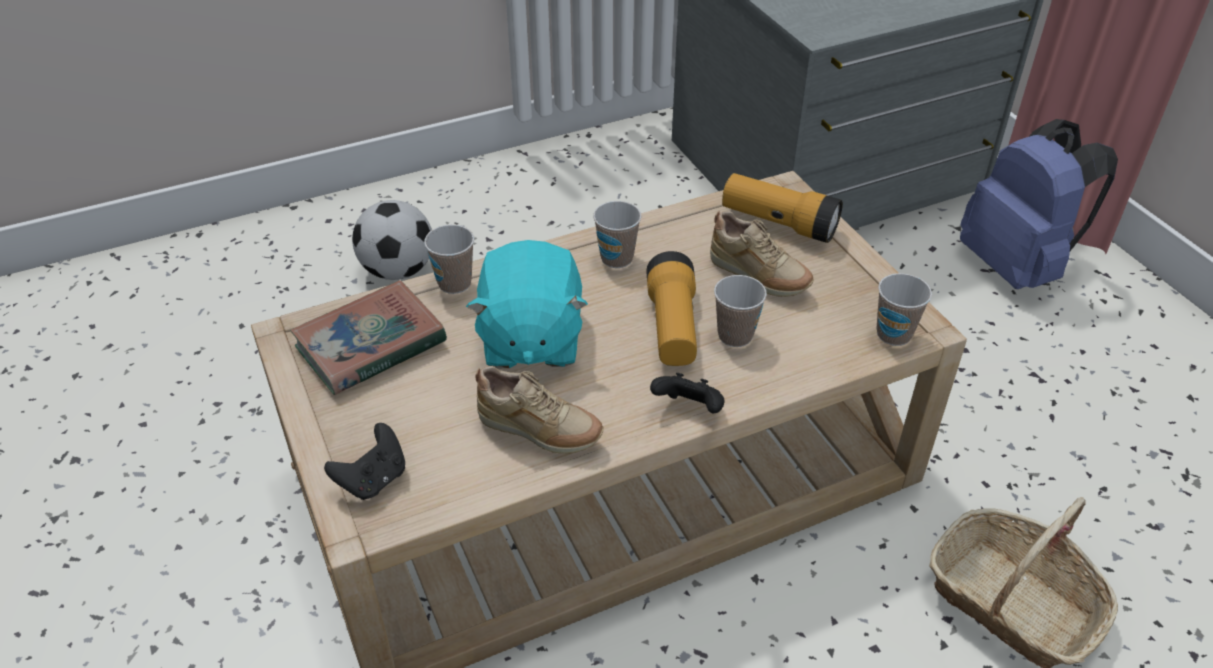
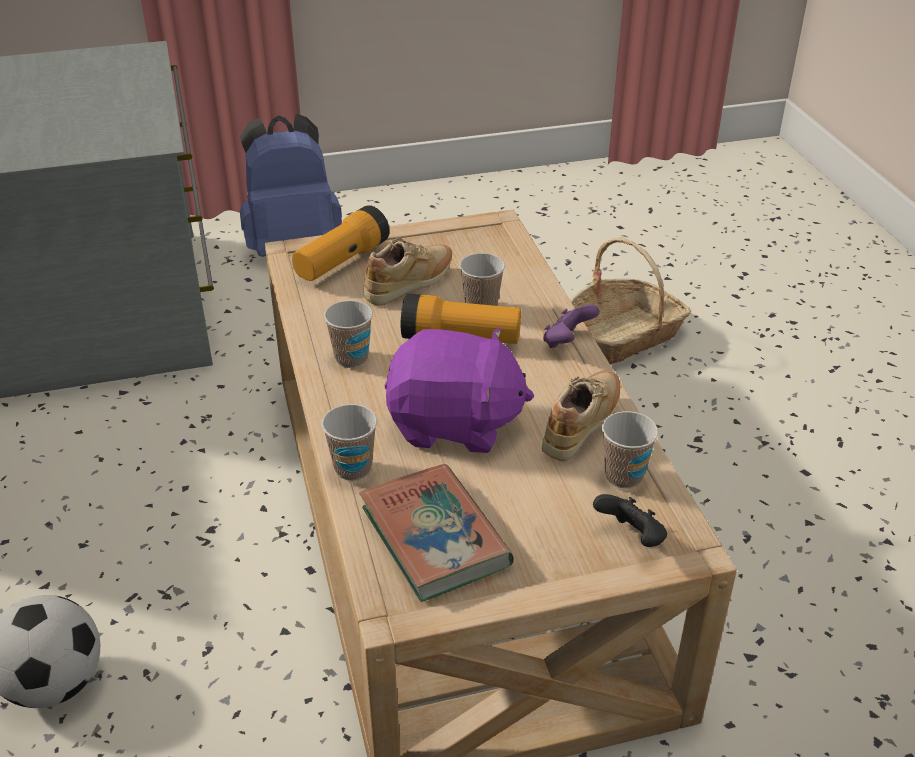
camera: 80 degrees left, 5 degrees down
turquoise plush toy [466,240,588,368] -> purple plush toy [385,328,534,453]
black game controller [650,373,725,413] -> purple game controller [543,304,600,348]
cup [877,273,932,346] -> cup moved to [602,411,658,489]

